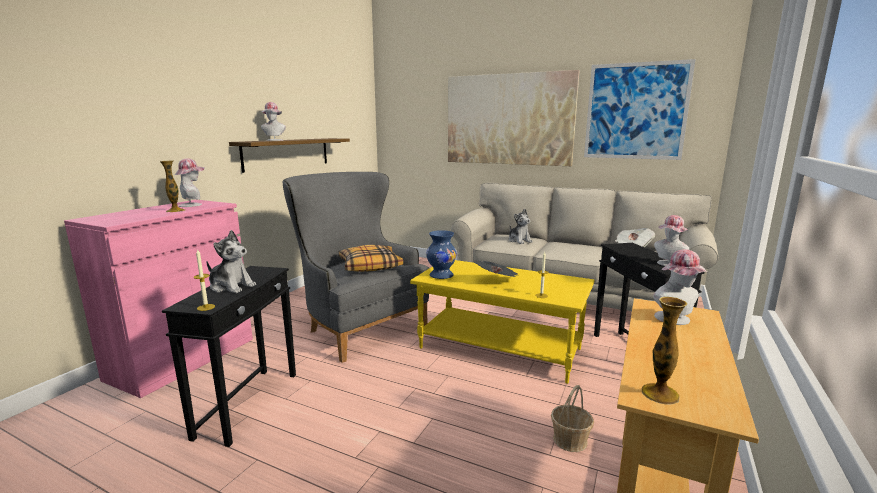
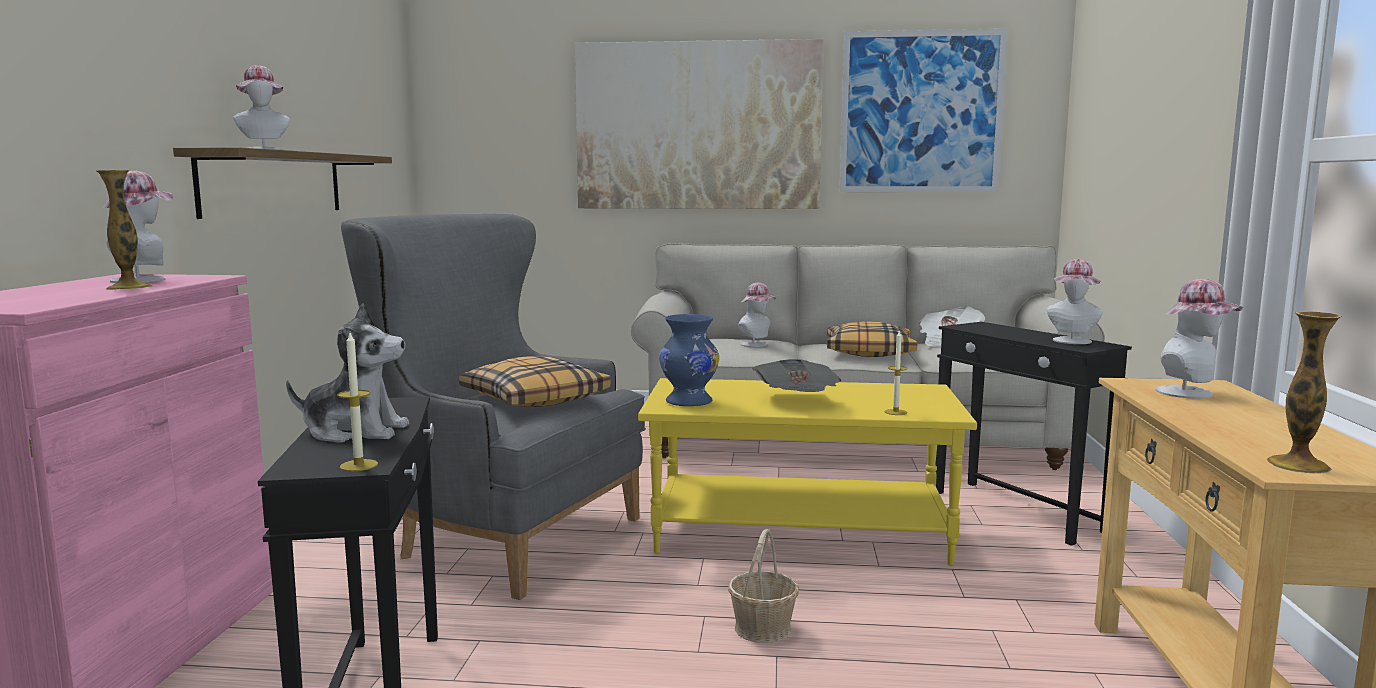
camera: 20 degrees left, 5 degrees down
plush toy [509,209,533,244] -> hat [738,283,776,347]
basket [551,385,594,452] -> basket moved to [728,529,799,643]
none -> pillow [827,321,917,357]

